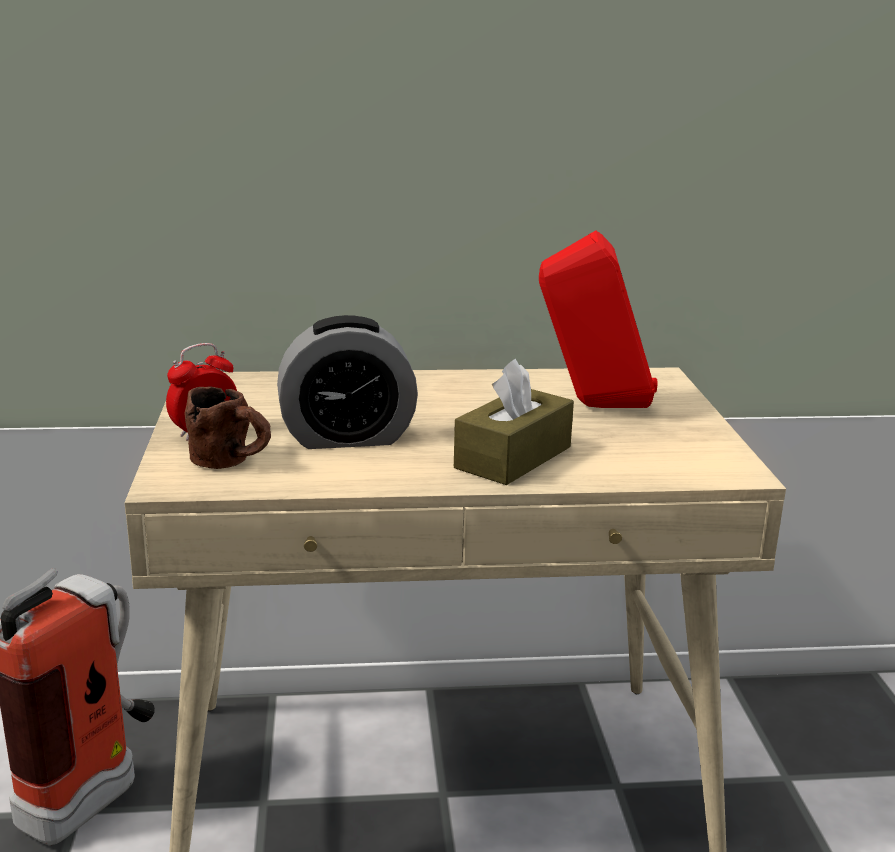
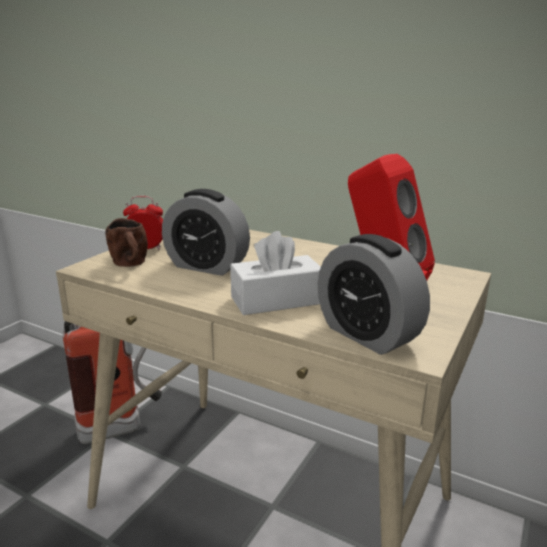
camera: 35 degrees right, 0 degrees up
brown tissue box [454,359,574,485] -> white tissue box [230,231,321,315]
none -> alarm clock [318,234,430,355]

